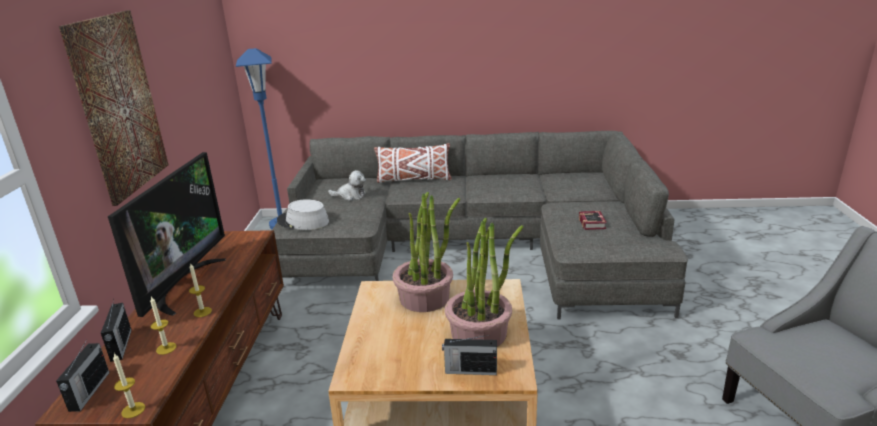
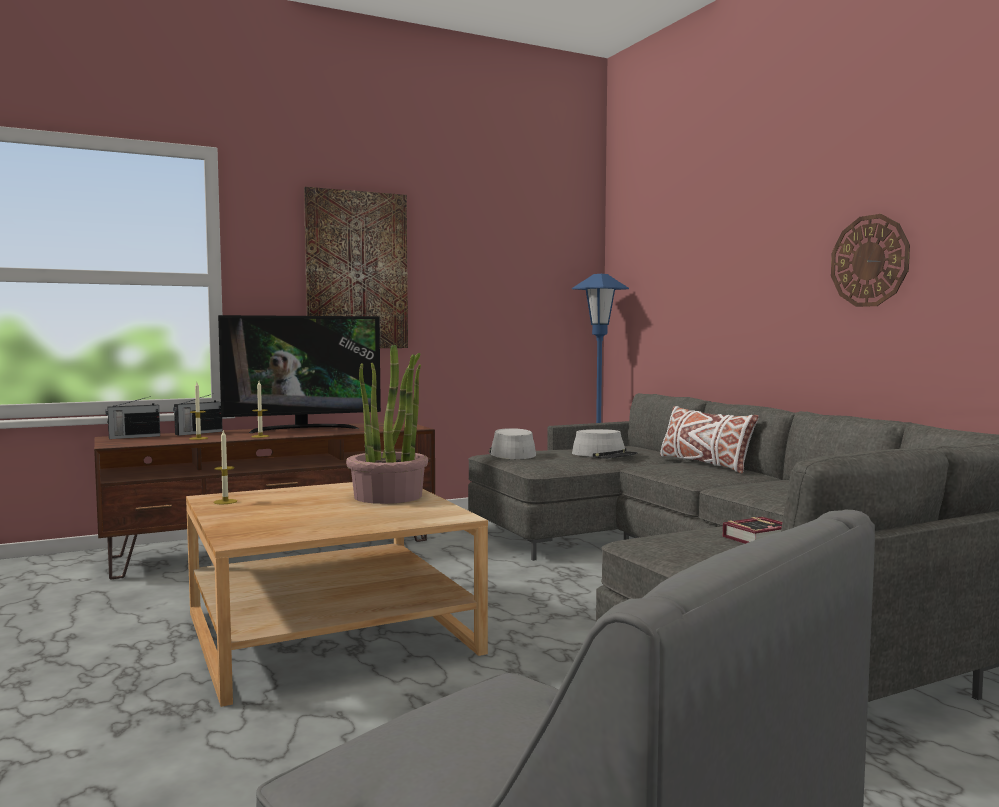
camera: 60 degrees right, 20 degrees down
candle [113,353,145,418] -> candle moved to [214,429,237,504]
plush toy [328,170,366,201] -> grey hat [572,429,637,459]
radio [442,335,497,375] -> none
potted plant [445,218,523,347] -> none
none -> wall clock [831,214,910,307]

